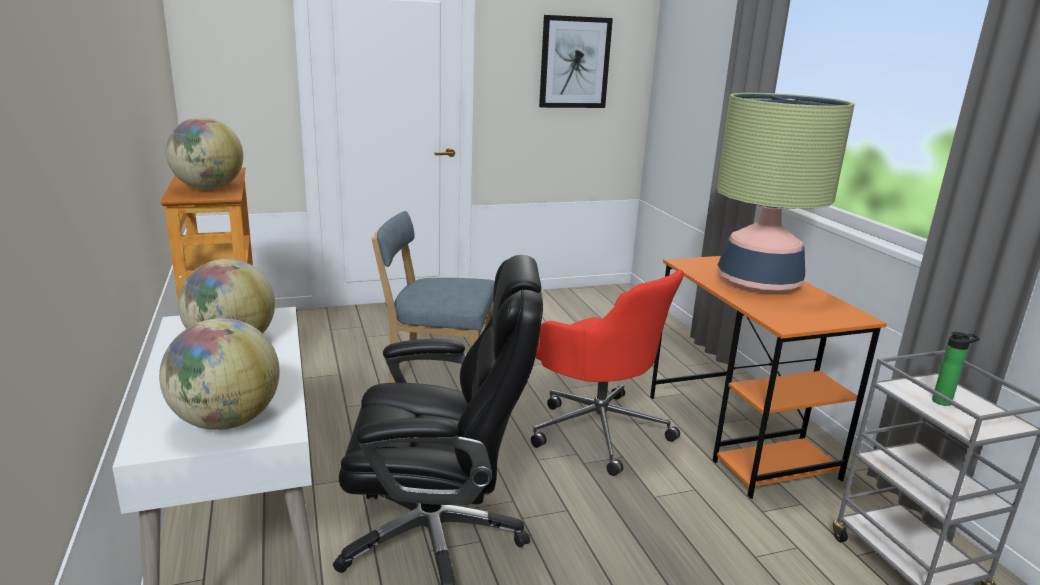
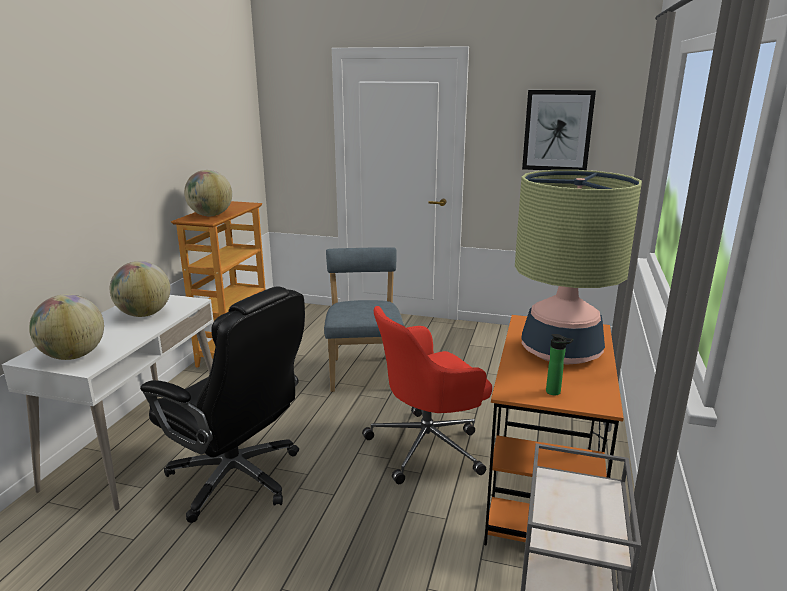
camera: 35 degrees right, 0 degrees up
blue chair [371,211,495,383] -> blue chair turned 45 degrees clockwise [324,247,404,392]
red office chair [531,269,684,476] -> red office chair turned 75 degrees clockwise [362,306,492,484]
bottle [932,332,980,406] -> bottle moved to [546,334,573,396]

